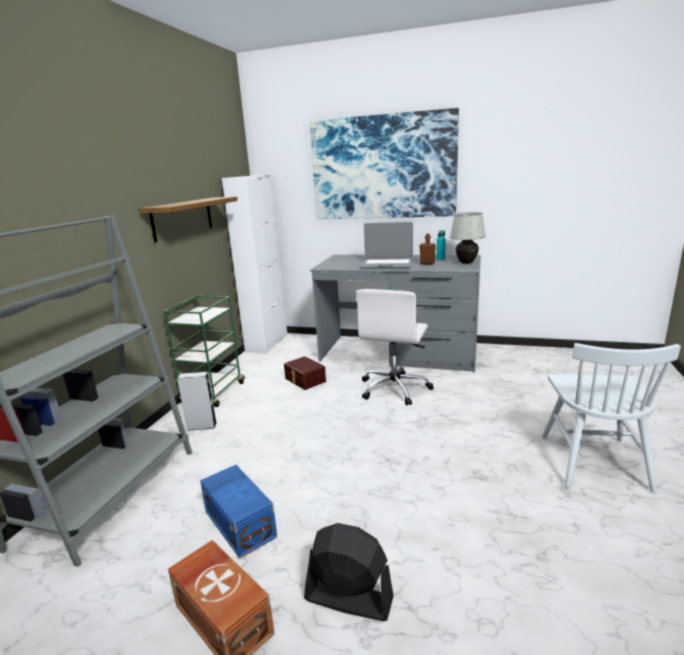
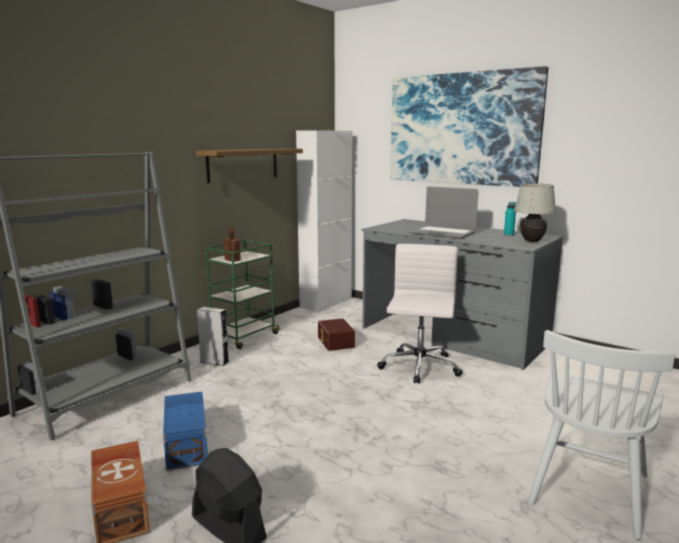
camera: 20 degrees right, 5 degrees down
white office chair [356,289,434,405] -> white office chair turned 150 degrees clockwise [377,244,463,384]
brown bottle [420,234,436,264] -> brown bottle moved to [223,227,241,262]

